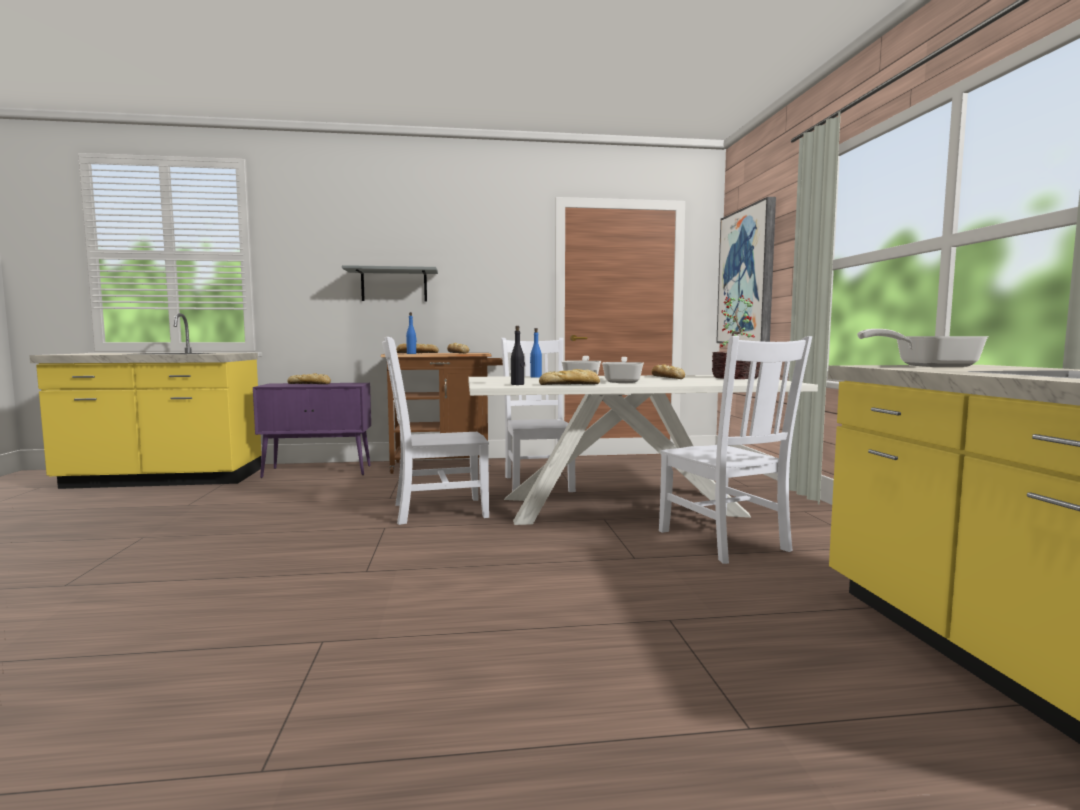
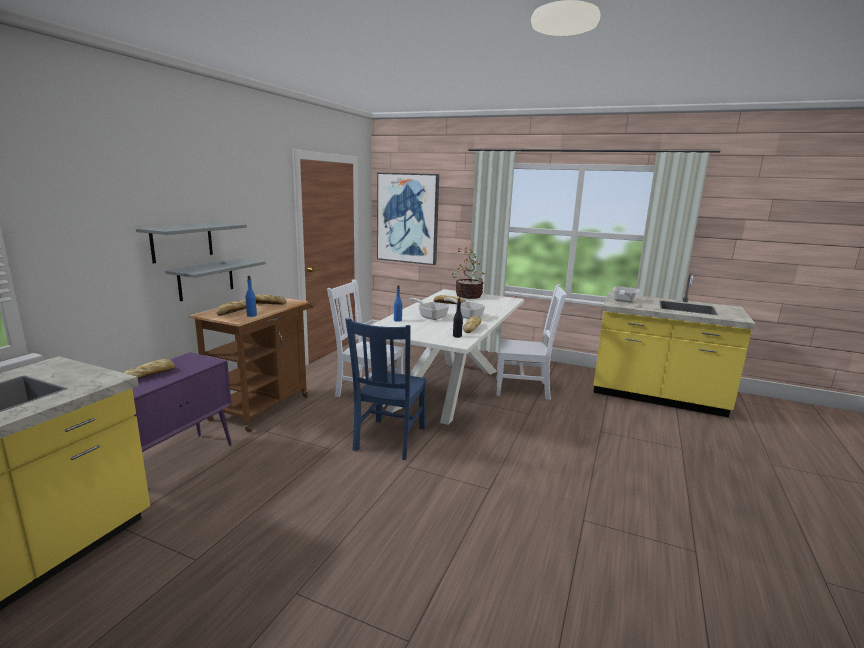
camera: 60 degrees left, 10 degrees up
white chair [382,337,489,525] -> blue chair [345,318,427,460]
none -> grey shelf [165,258,266,301]

